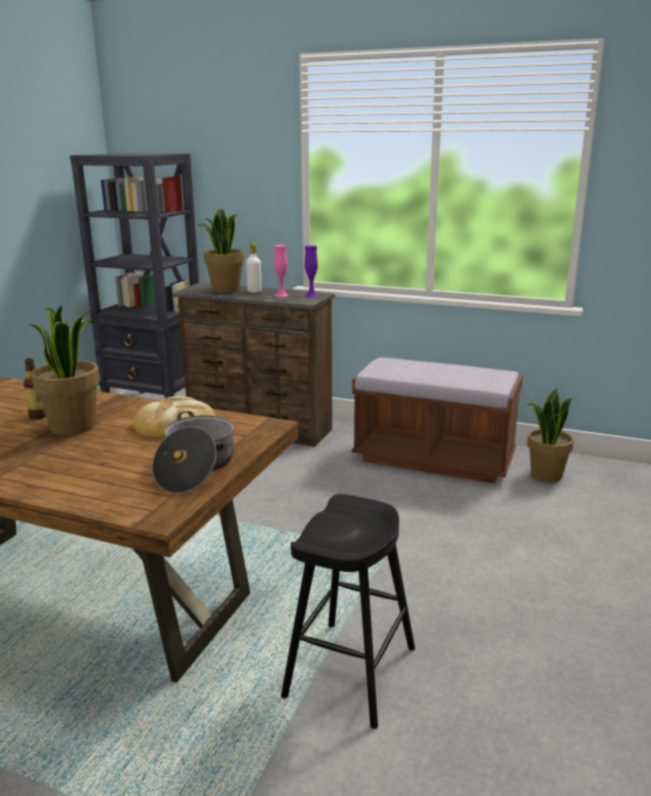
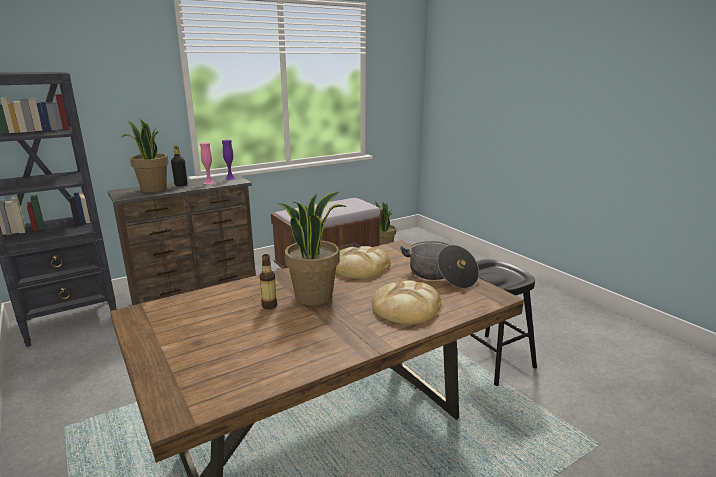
camera: 55 degrees left, 0 degrees up
white bottle [246,243,262,293] -> black bottle [171,145,187,186]
none -> bread [372,280,441,324]

